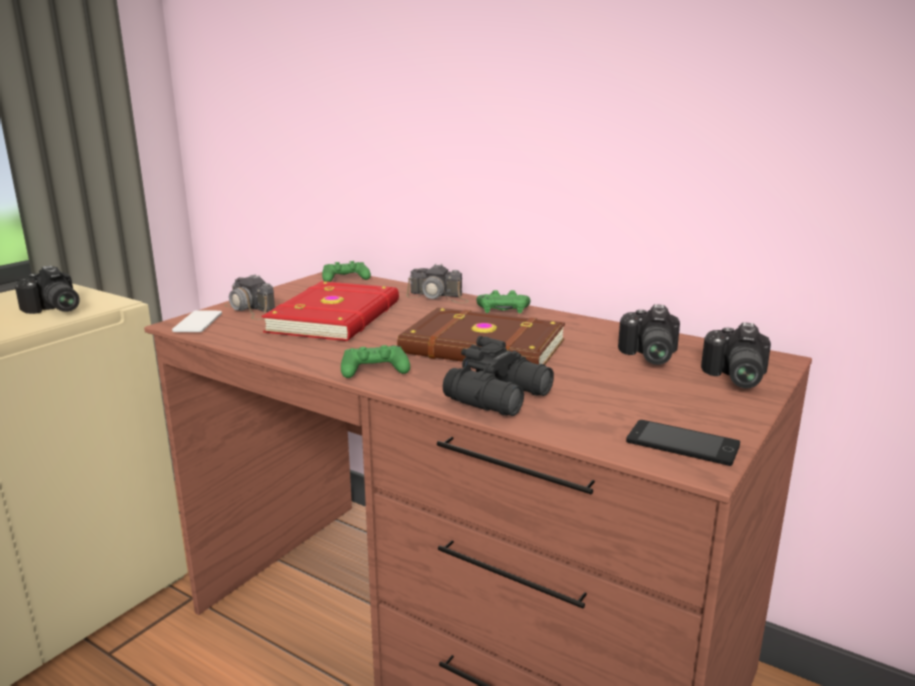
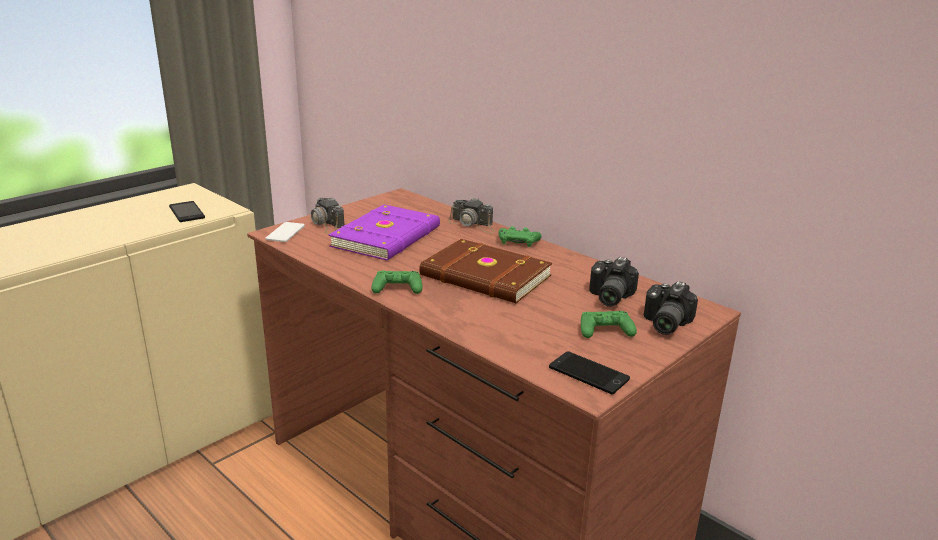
camera: 10 degrees right, 5 degrees up
camera [15,265,80,314] -> phone [169,201,205,222]
red book [261,281,399,341] -> purple book [329,204,440,261]
green game controller [322,261,371,282] -> green game controller moved to [581,311,637,338]
black binoculars [443,336,554,416] -> none

